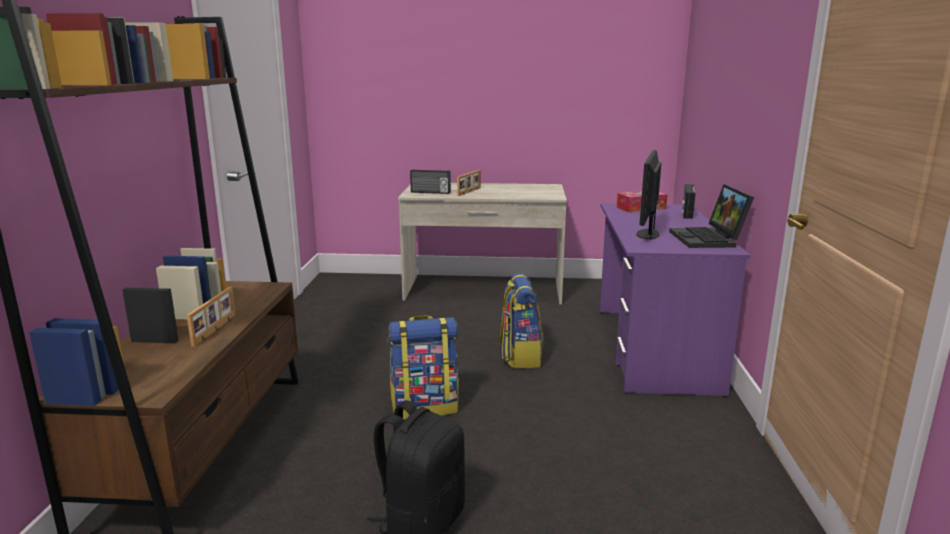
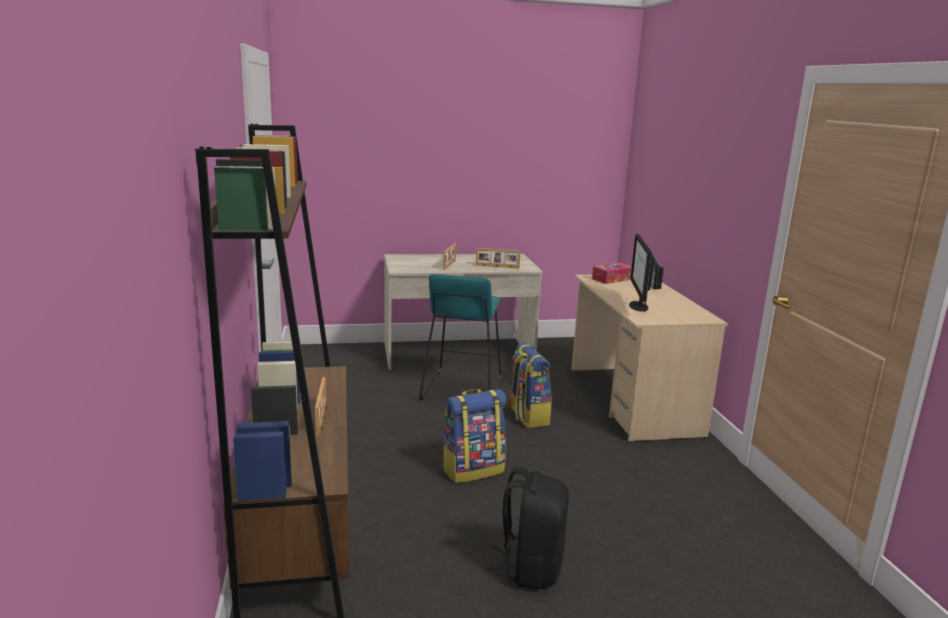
camera: 15 degrees left, 0 degrees up
radio [410,169,451,194] -> none
purple desk [600,203,750,397] -> beige desk [572,275,728,442]
laptop [669,184,754,248] -> none
none -> turquoise stool [419,274,502,400]
none -> picture frame [476,248,520,268]

